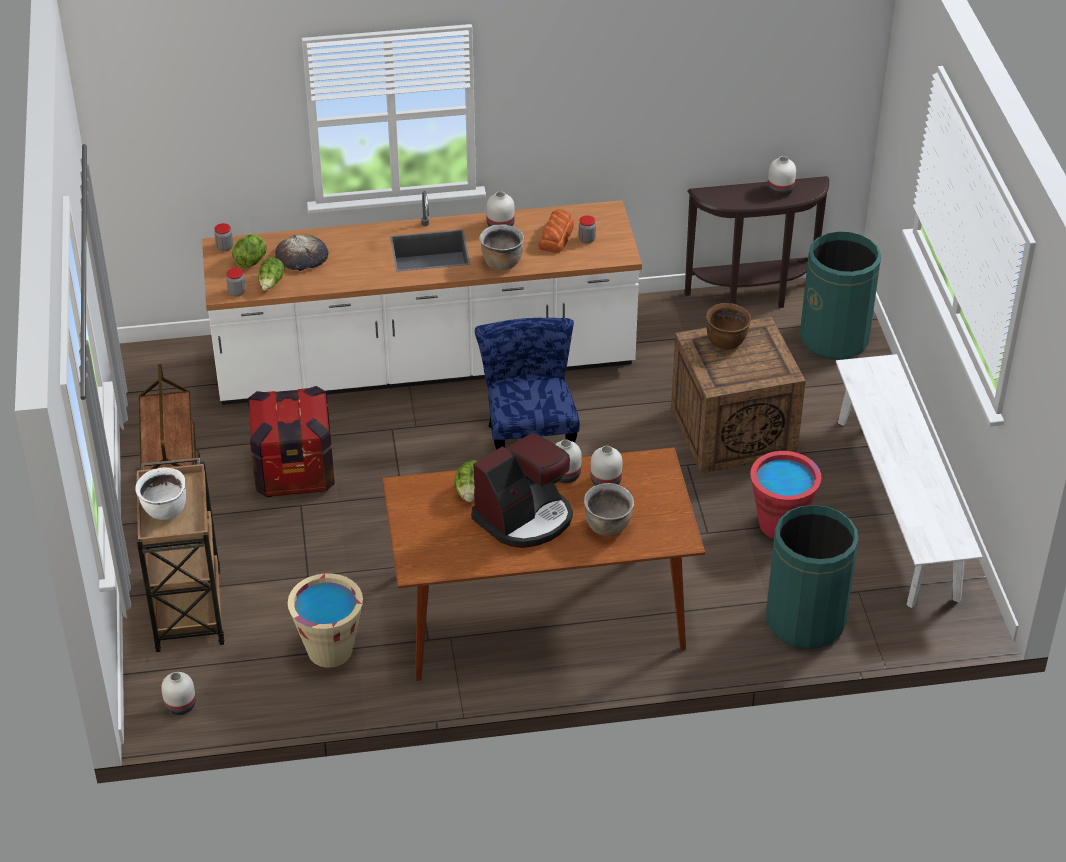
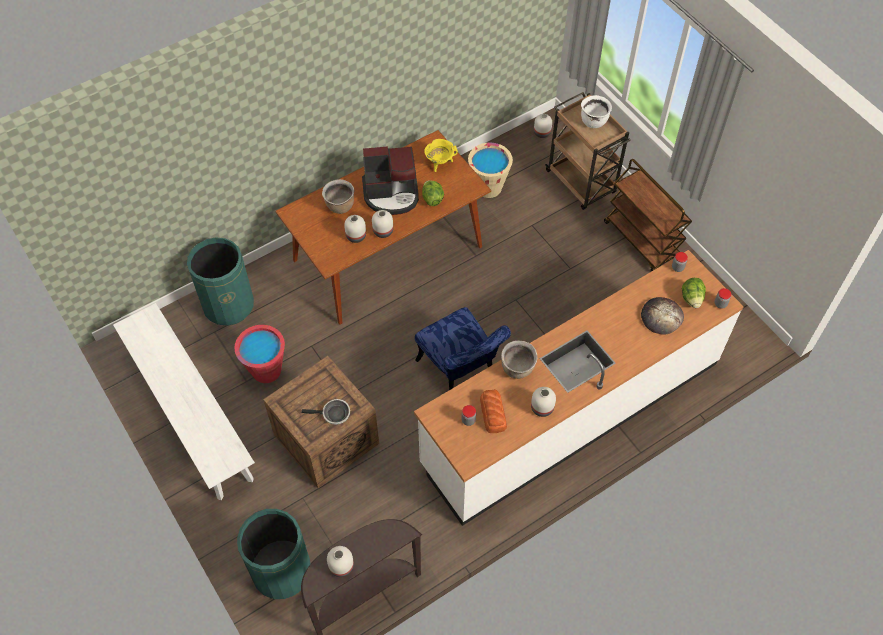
camera: 155 degrees right, 15 degrees up
crate [248,386,335,497] -> none
lettuce [258,258,285,290] -> none
coffee machine [471,433,573,548] -> coffee machine turned 120 degrees counterclockwise [362,146,419,215]
brown cooking pot [706,303,751,350] -> frying pan [302,399,350,425]
none -> yellow cooking pot [424,139,458,172]

